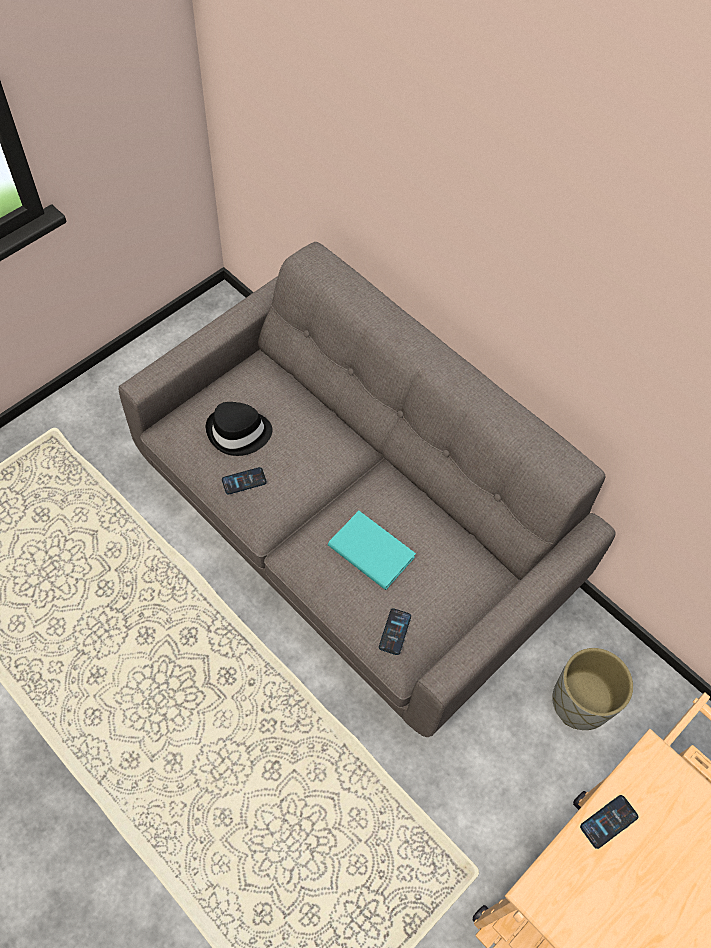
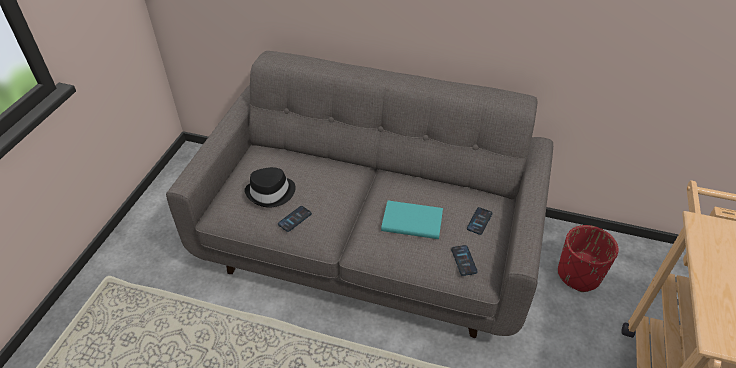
camera: 25 degrees left, 15 degrees down
grey planter [552,648,633,730] -> red planter [558,225,618,292]
phone [580,795,638,849] -> phone moved to [467,207,492,235]

